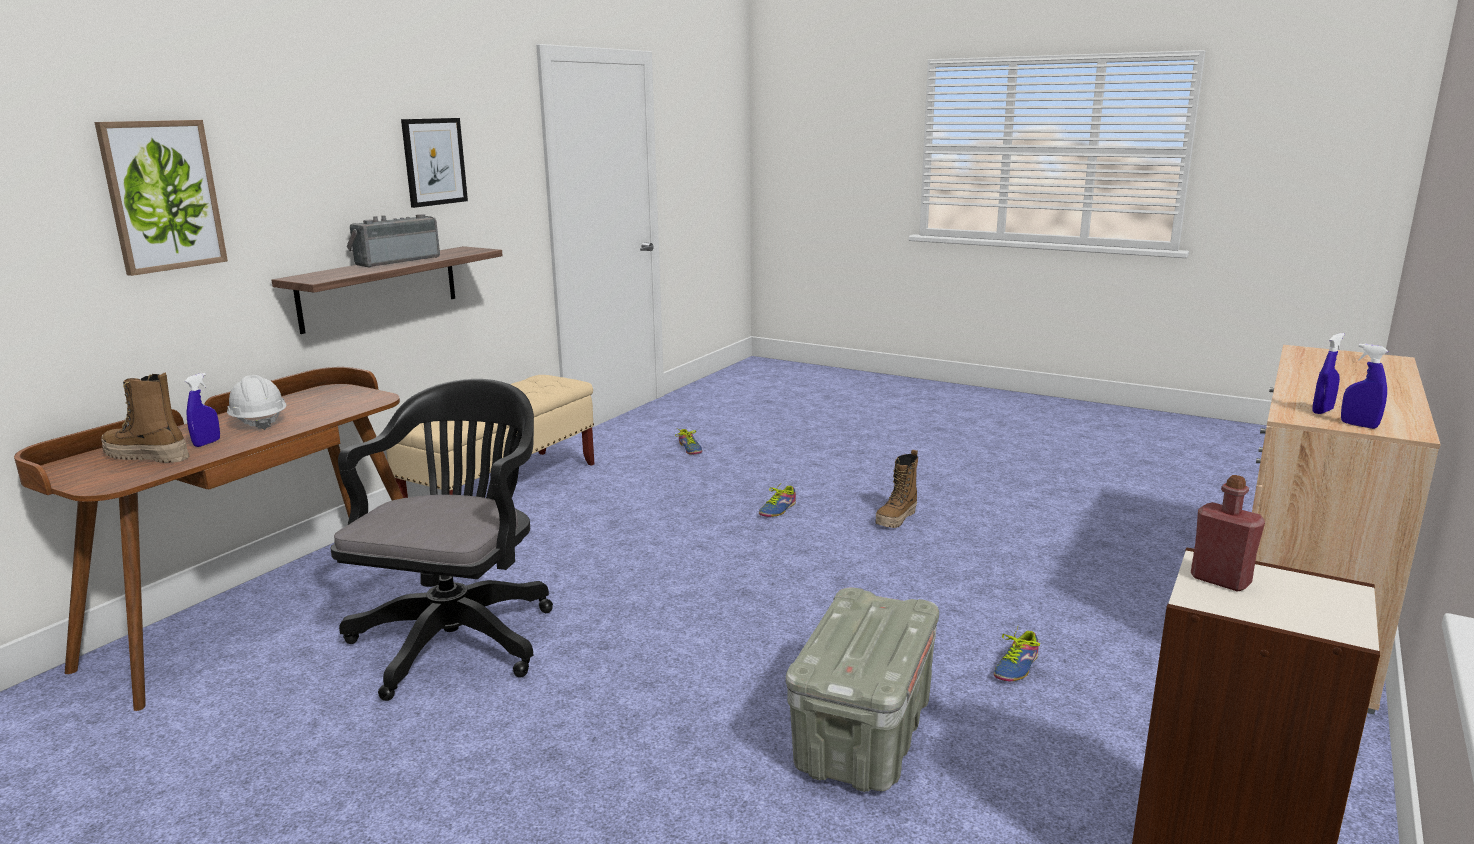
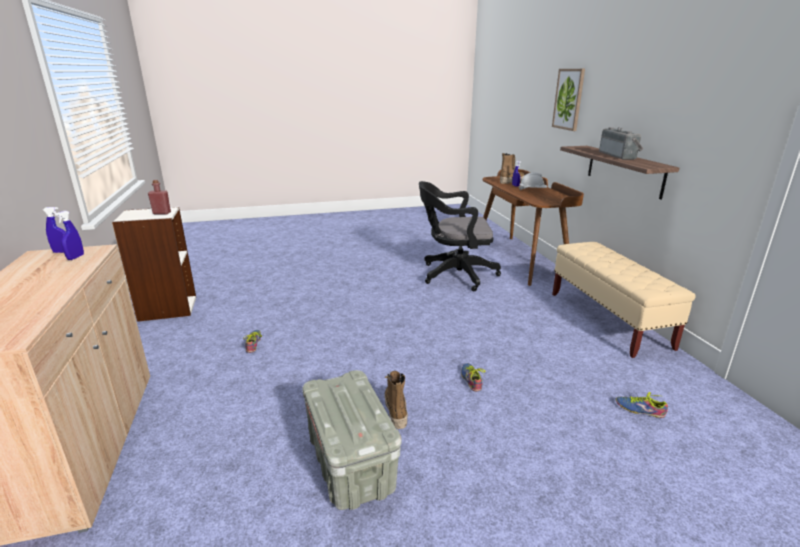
camera: 135 degrees right, 5 degrees up
black office chair [331,379,553,701] -> black office chair turned 120 degrees clockwise [419,181,501,291]
picture [401,118,468,208] -> none
grey storage box [786,588,939,792] -> grey storage box moved to [302,370,402,510]

